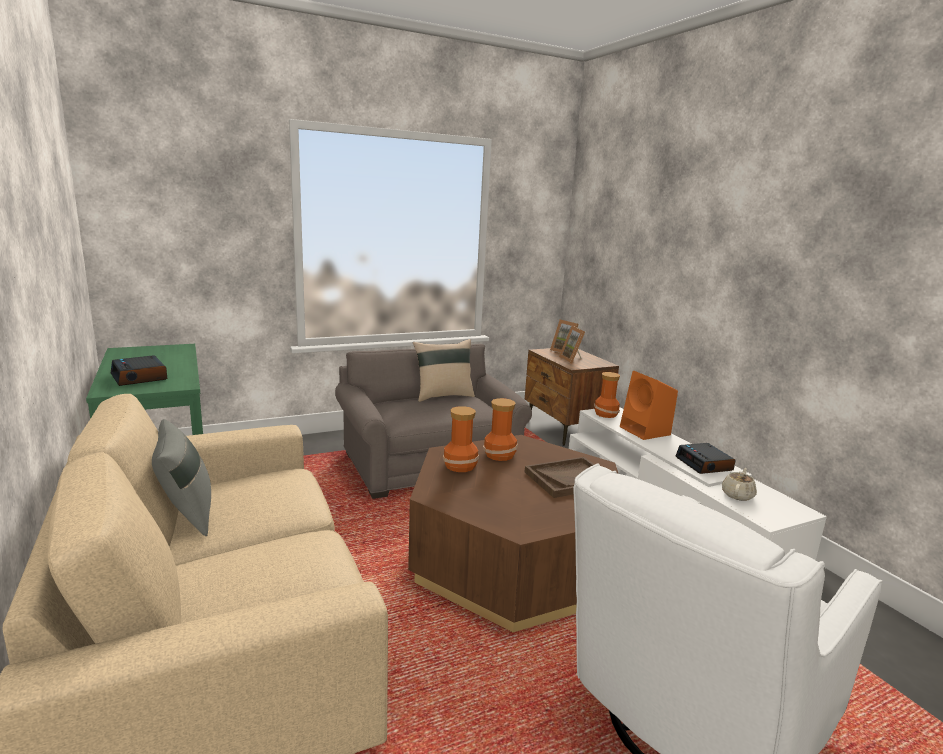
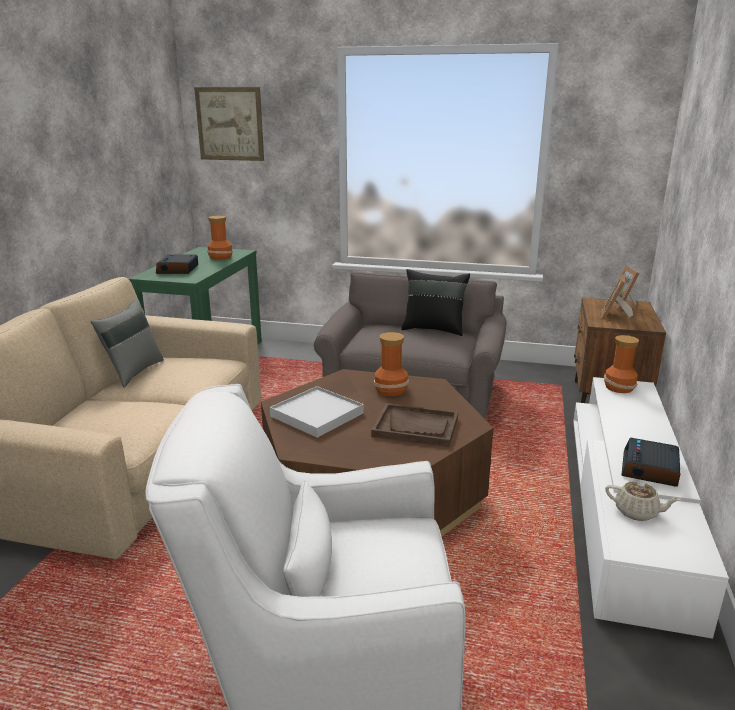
camera: 40 degrees right, 5 degrees up
beige pillow [413,339,475,402] -> black pillow [401,269,470,336]
vase [443,406,479,472] -> vase moved to [207,216,233,260]
orange speaker [620,371,678,440] -> none
beige teapot [722,468,757,501] -> beige teapot turned 45 degrees clockwise [605,481,681,521]
none -> picture [194,87,264,161]
none -> white tray [270,386,364,438]

